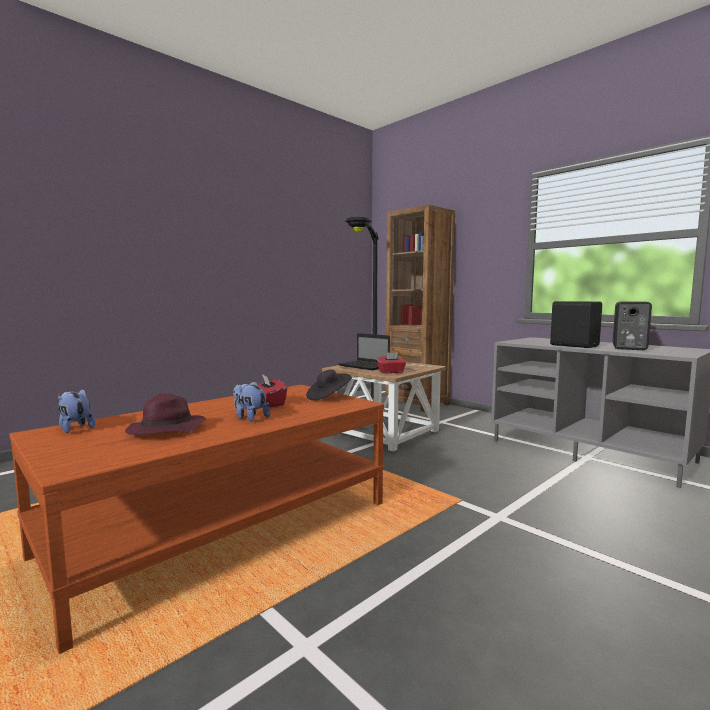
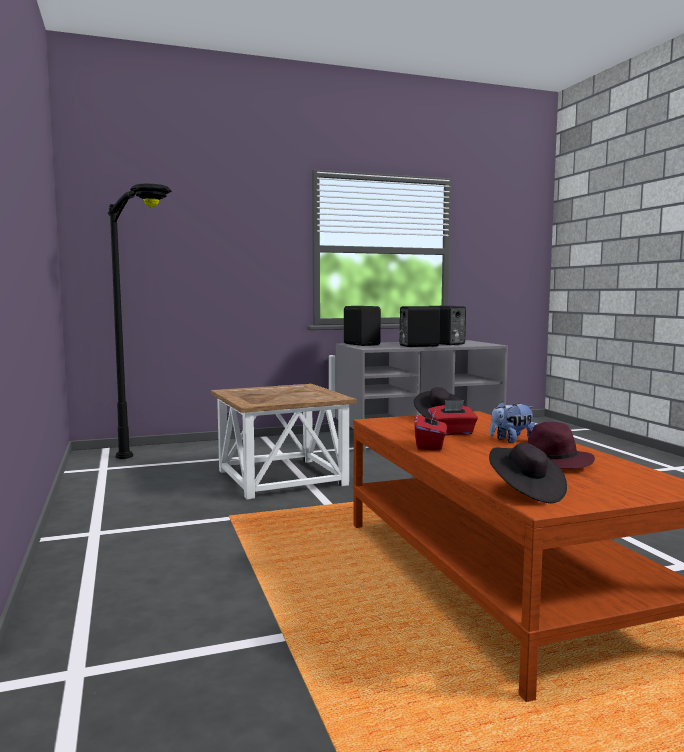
camera: 65 degrees left, 0 degrees up
plush toy [58,389,95,433] -> black hat [489,443,567,503]
laptop [339,333,390,370] -> none
red tissue box [377,352,406,373] -> red tissue box moved to [414,408,447,450]
brown bookcase [385,204,455,412] -> none
none -> black speaker [344,306,381,346]

